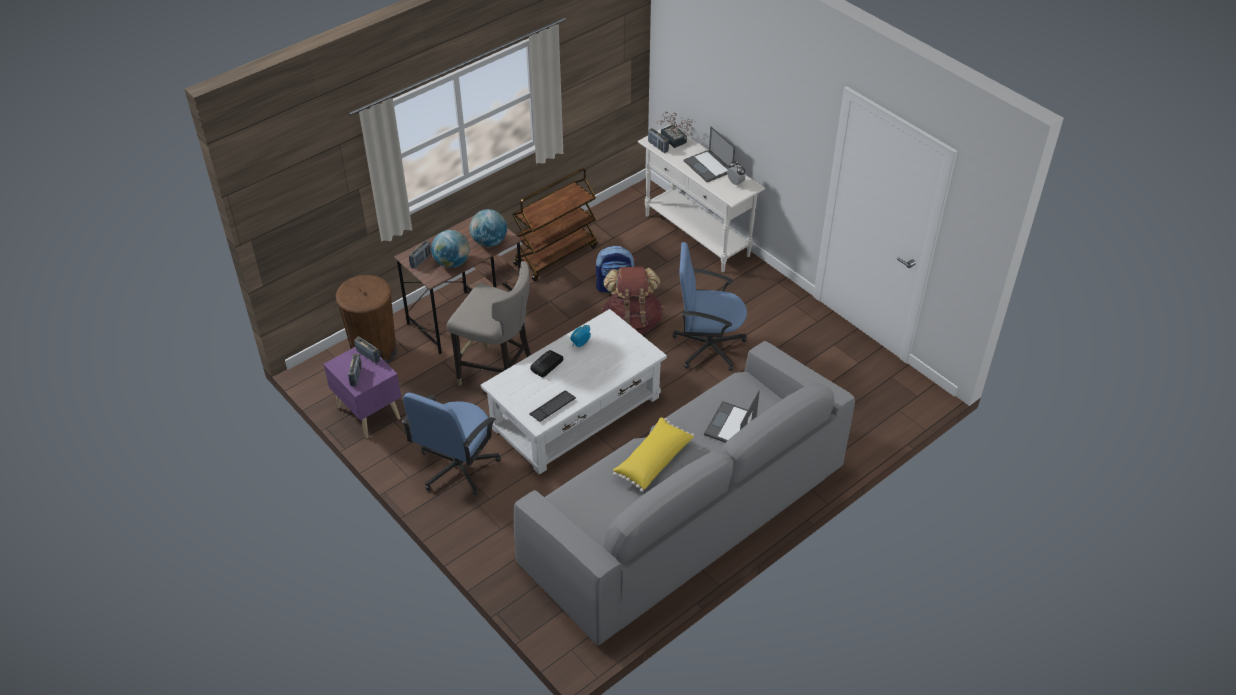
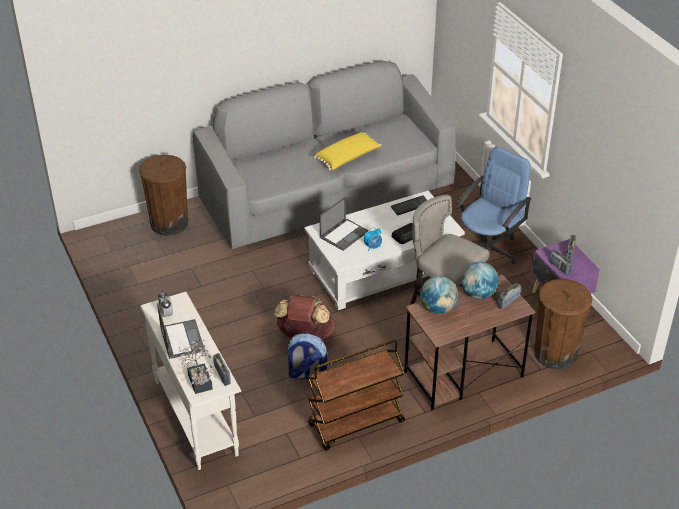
camera: 165 degrees left, 5 degrees down
blue office chair [673,242,747,371] -> none
laptop [704,390,760,443] -> laptop moved to [320,197,369,251]
none -> brown trash can [139,155,188,236]

